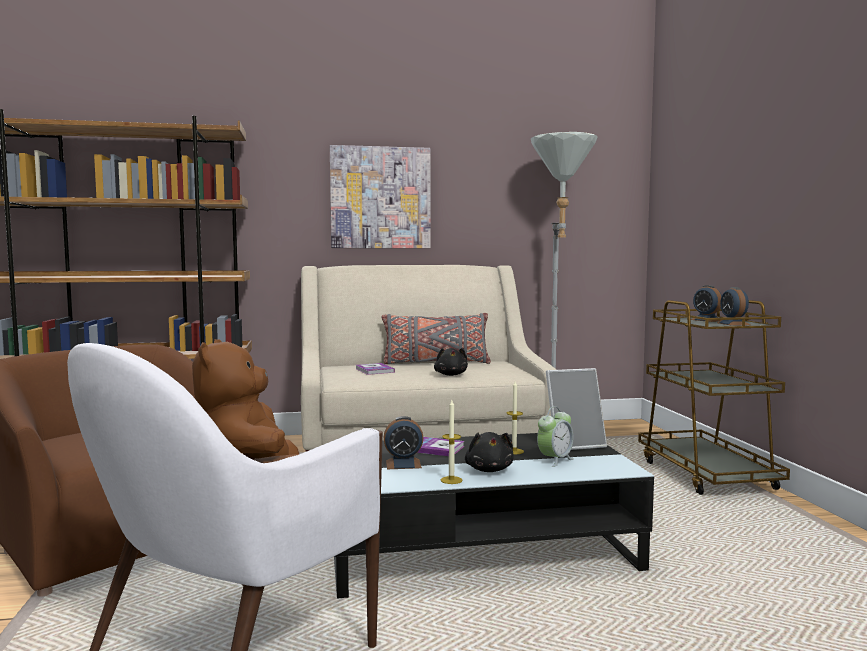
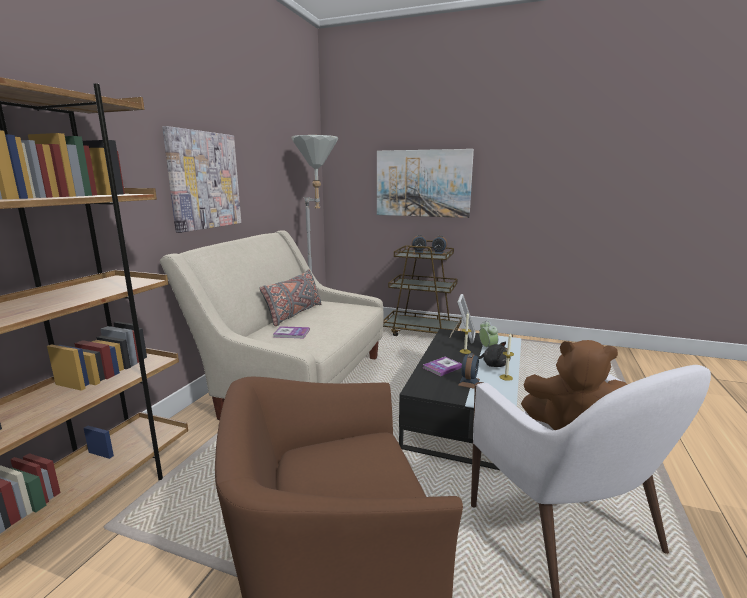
camera: 60 degrees left, 10 degrees up
black plush toy [434,347,468,376] -> none
none -> picture [377,149,474,218]

